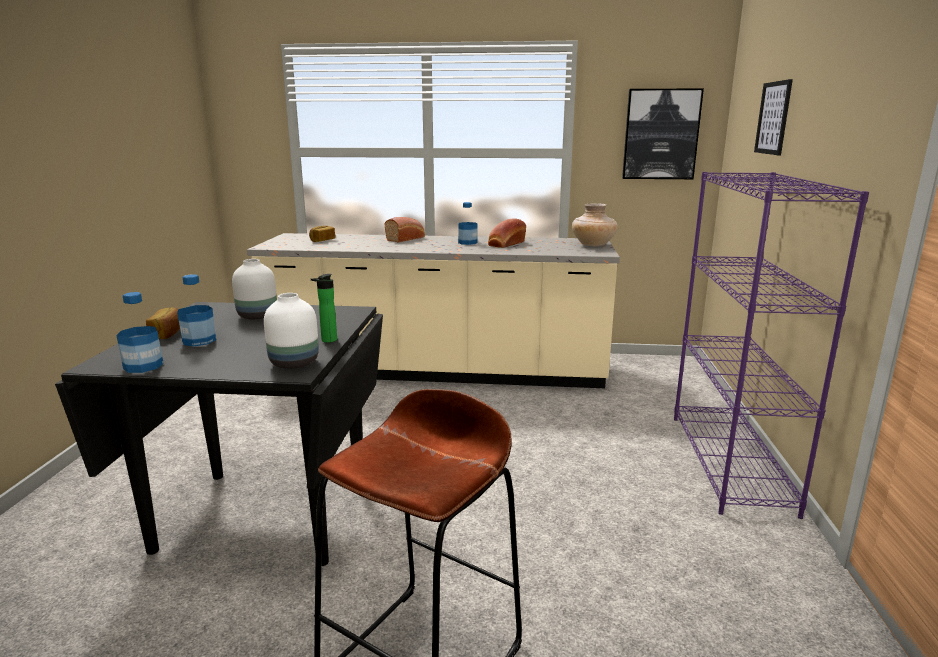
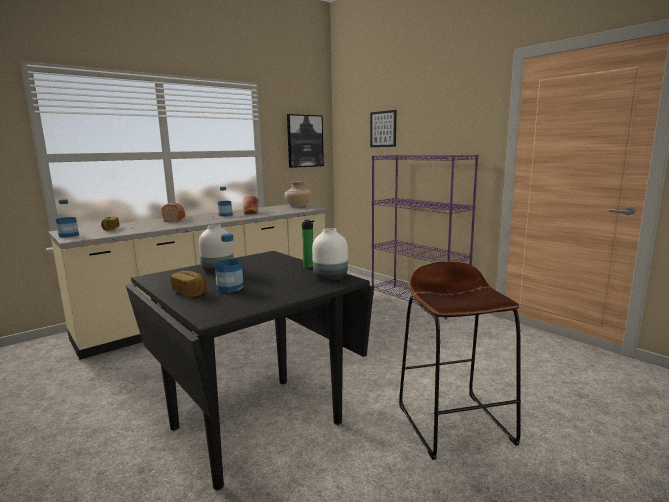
camera: 45 degrees left, 5 degrees down
bottle [116,292,164,373] -> bottle moved to [56,199,79,238]

